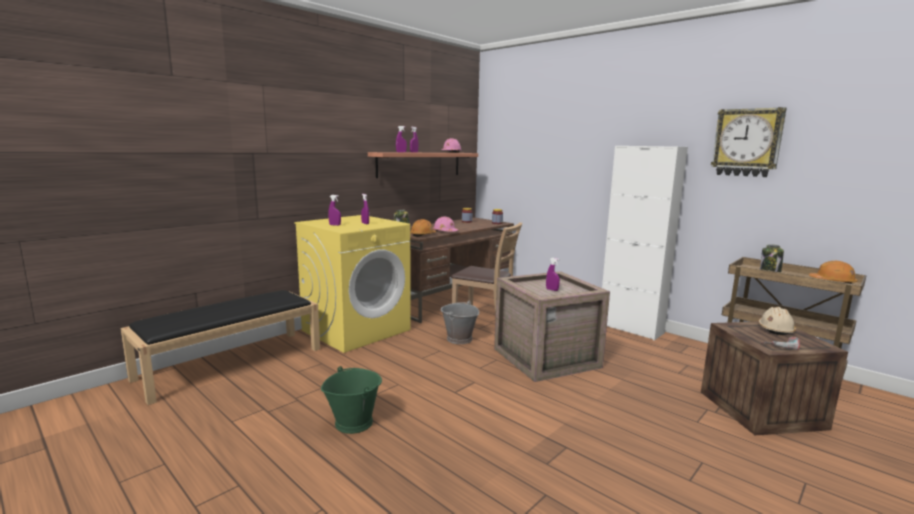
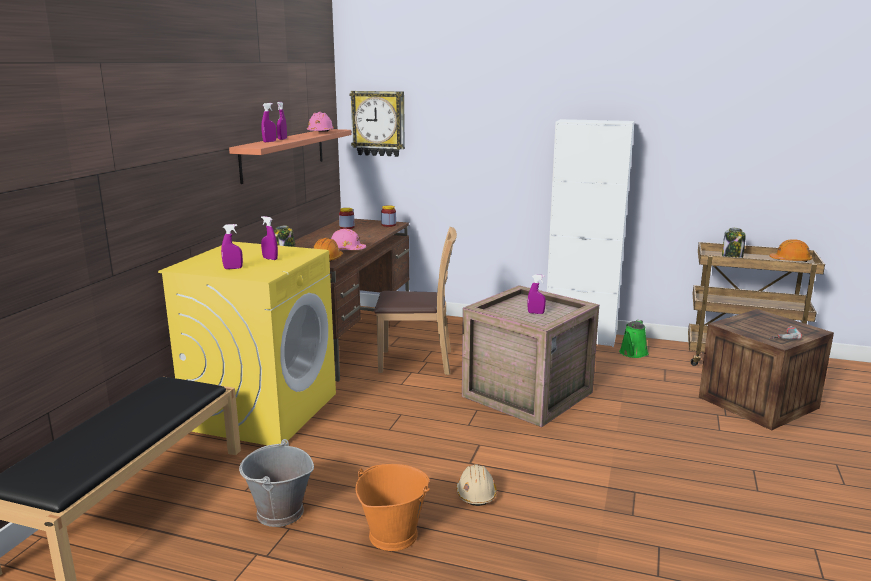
camera: 25 degrees left, 5 degrees up
green bucket [321,366,382,434] -> orange bucket [355,464,430,551]
grey bucket [441,301,479,344] -> grey bucket moved to [239,439,314,527]
wall clock [711,107,787,177] -> wall clock moved to [350,91,405,157]
beige hard hat [758,307,796,335] -> beige hard hat moved to [456,464,497,506]
none -> green watering can [619,320,649,358]

